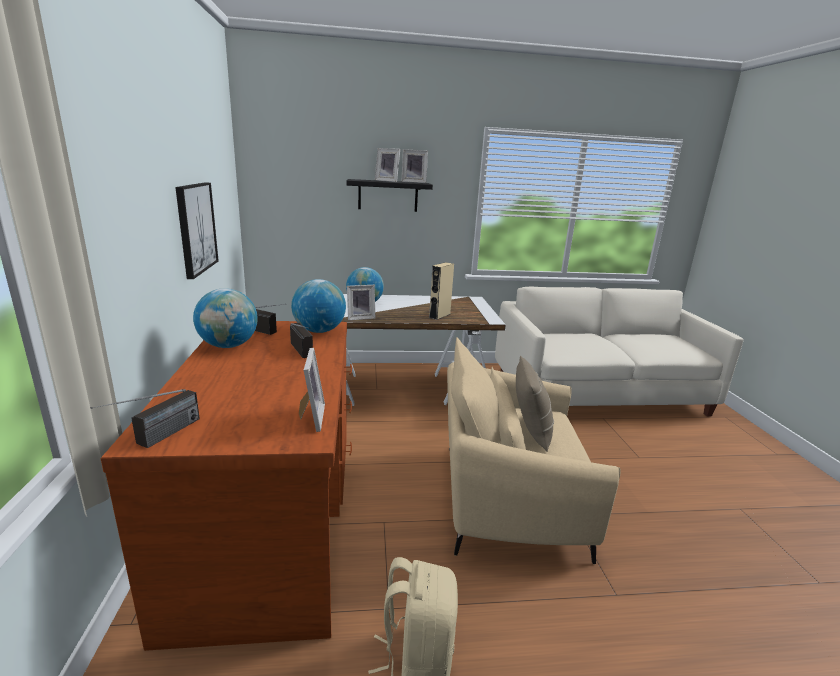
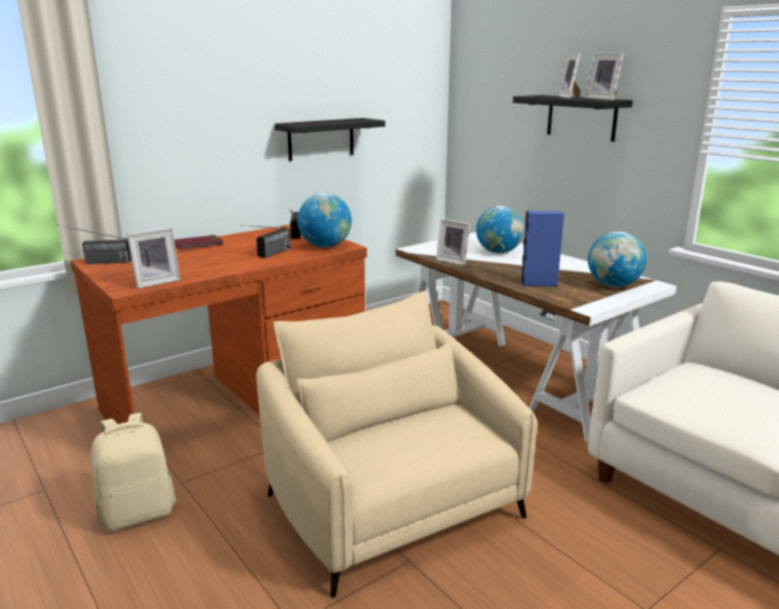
camera: 60 degrees right, 0 degrees up
picture [175,182,219,279] -> black shelf [275,118,385,161]
globe [193,288,258,348] -> globe moved to [588,231,647,287]
beige speaker [429,262,454,320] -> blue speaker [521,211,564,287]
beige pillow [516,356,554,452] -> none
none -> red book [174,235,224,250]

